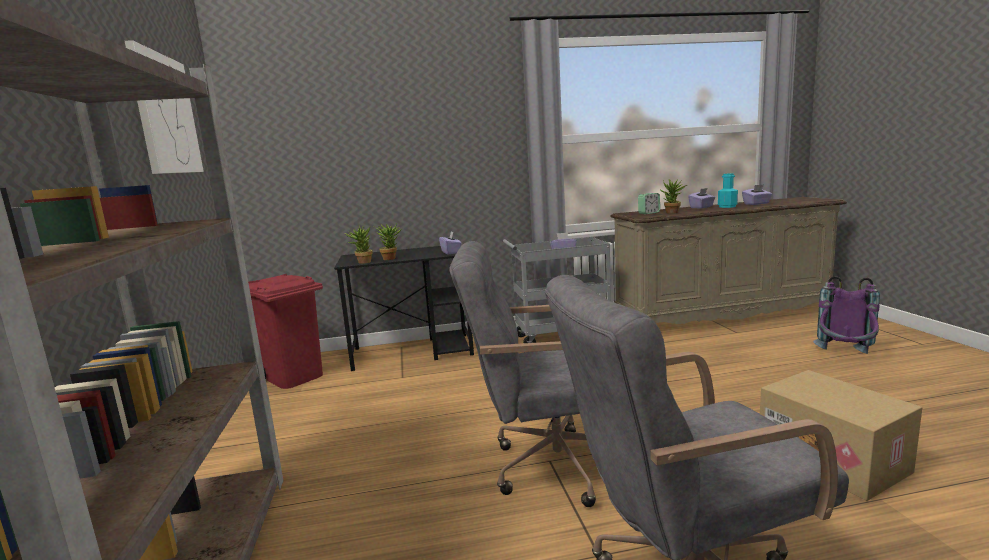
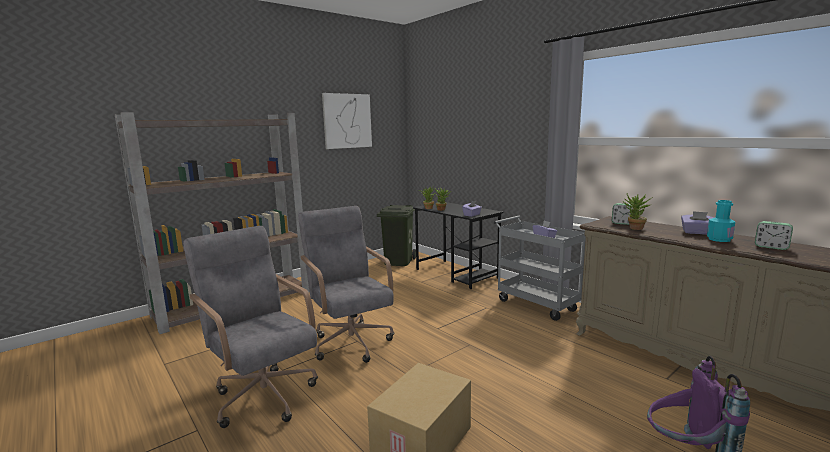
camera: 60 degrees right, 0 degrees up
red trash can [248,274,323,389] -> green trash can [377,205,416,266]
purple tissue box [742,184,772,205] -> alarm clock [755,221,793,250]

